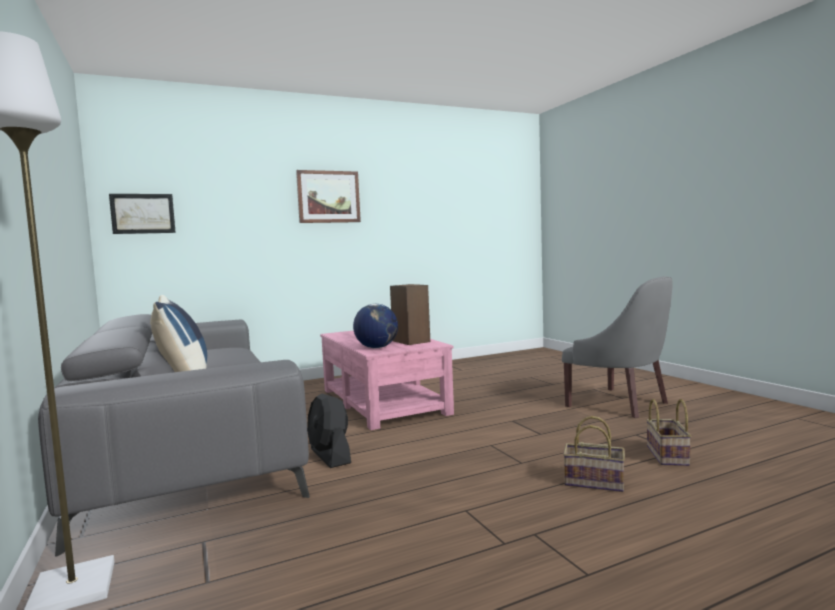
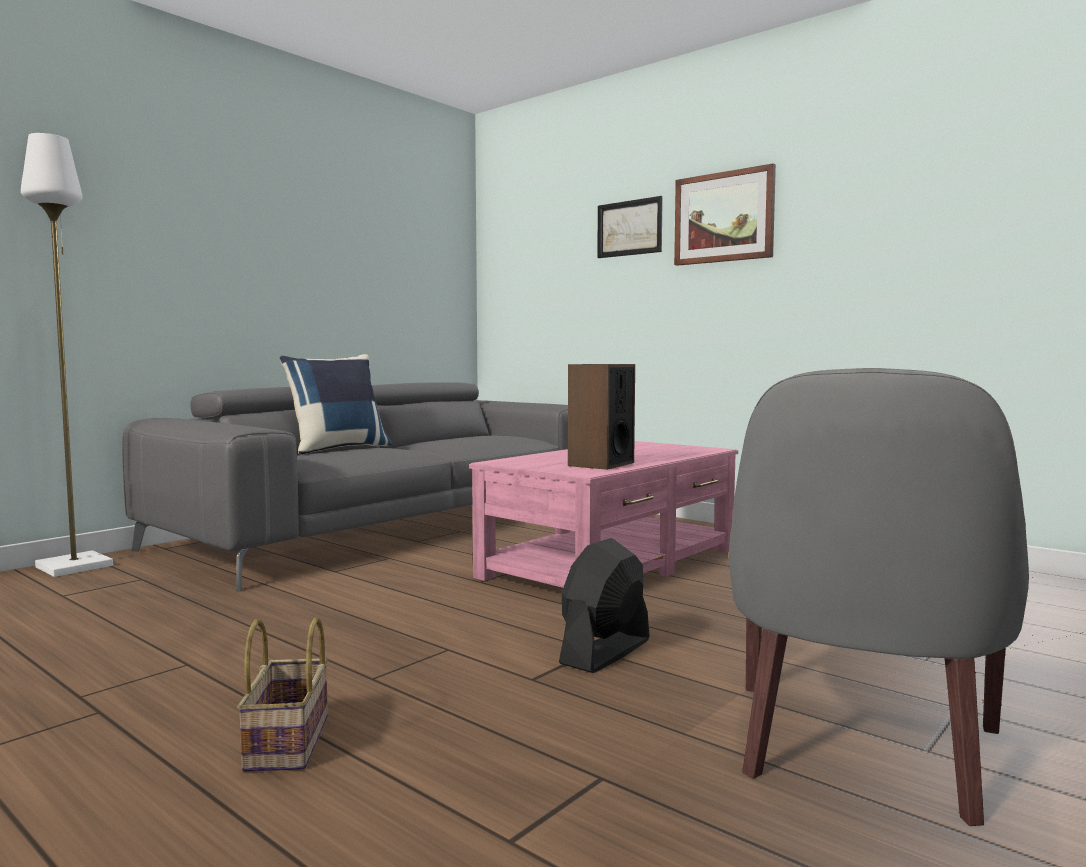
camera: 65 degrees right, 0 degrees up
picture [109,194,176,234] -> picture moved to [597,196,663,258]
black fan [307,393,351,468] -> black fan moved to [559,538,650,673]
globe [353,304,398,348] -> none
basket [646,399,691,466] -> none

